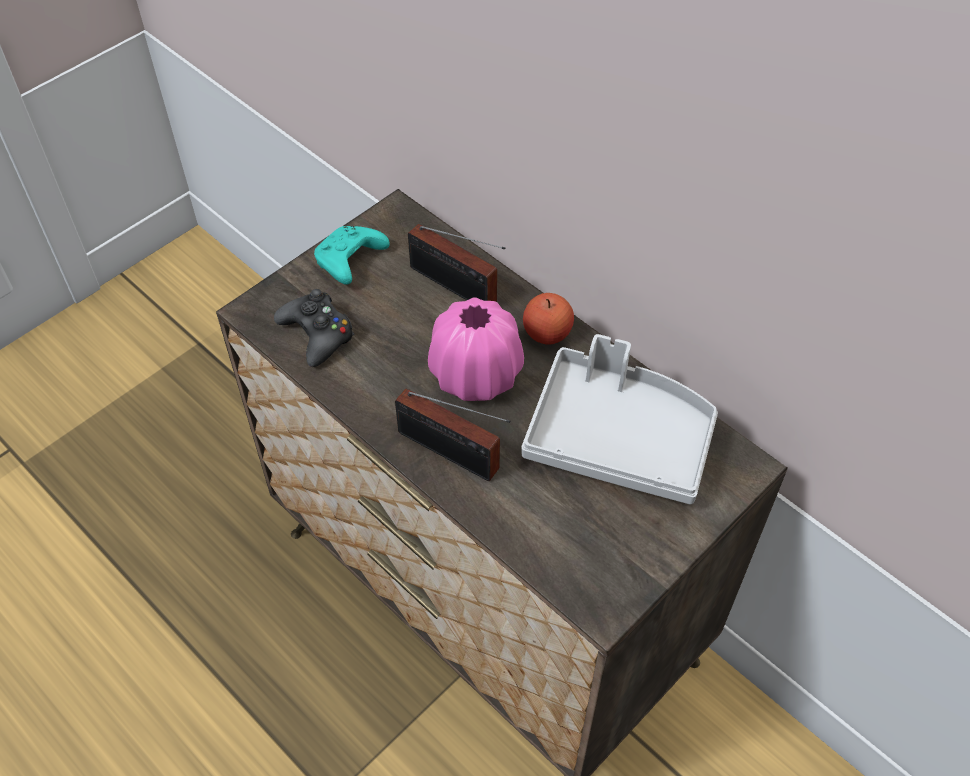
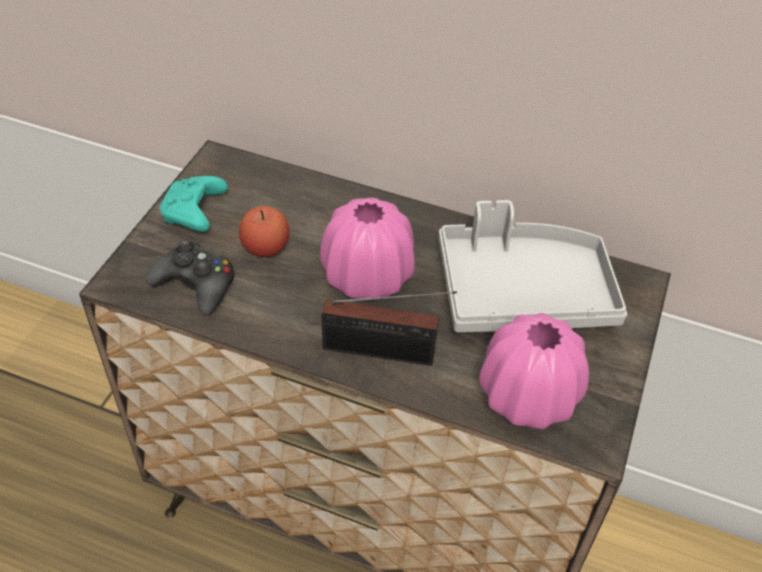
camera: 25 degrees left, 5 degrees down
radio [408,224,506,302] -> none
apple [523,293,574,345] -> apple moved to [239,206,290,257]
none -> pink vase [479,313,589,429]

